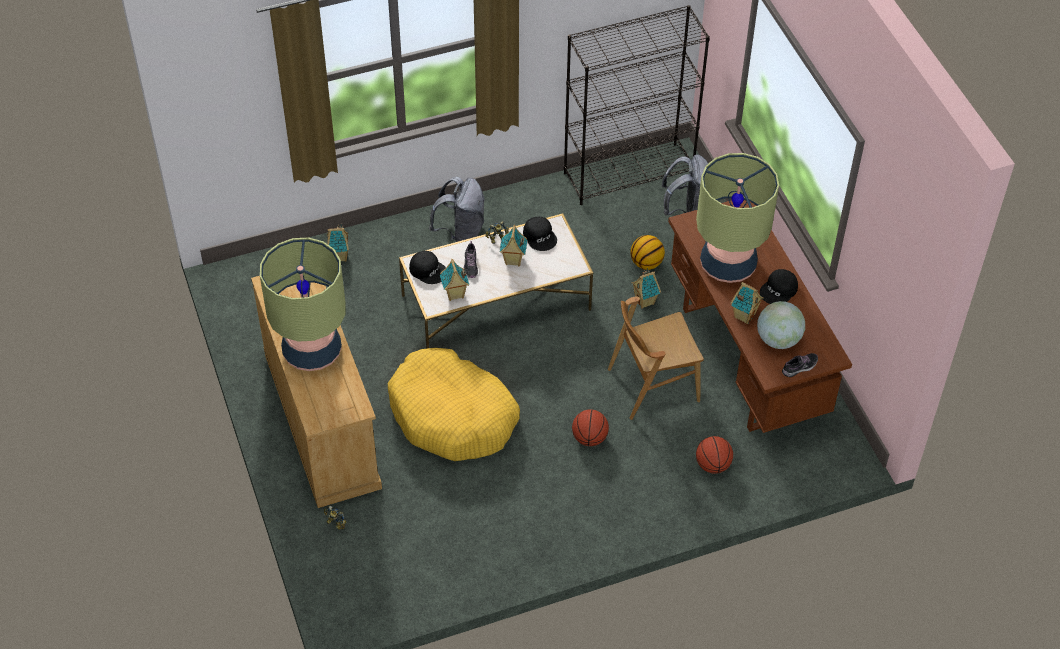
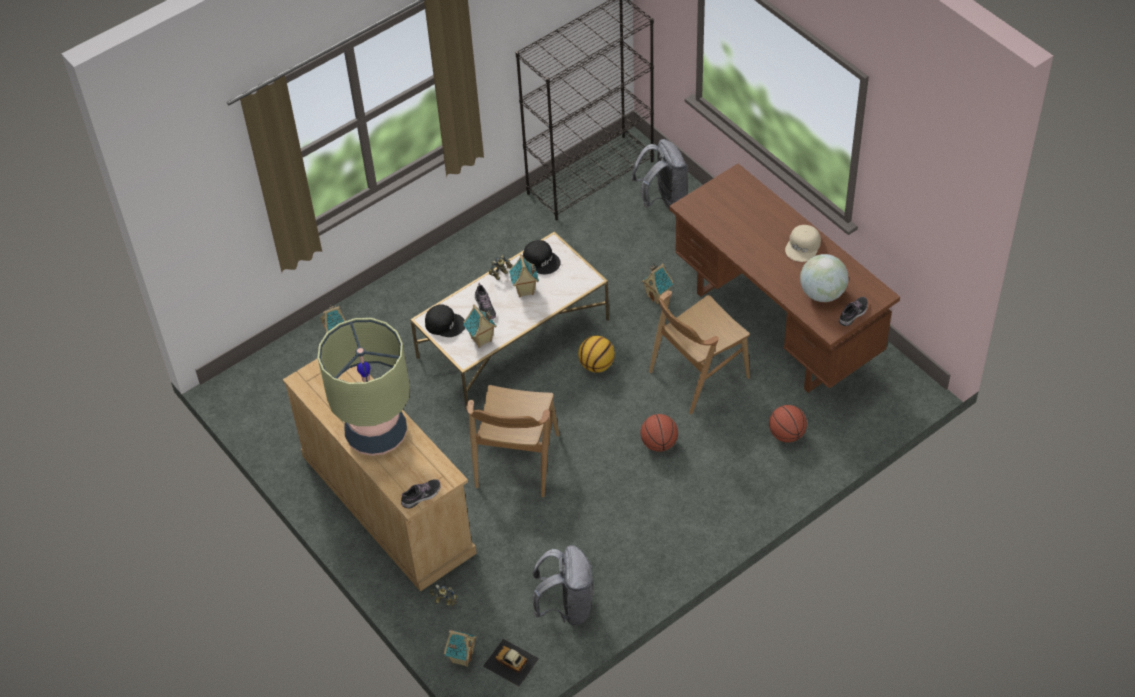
camera: 15 degrees left, 0 degrees up
yellow dog bed [388,348,520,461] -> brown chair [466,385,560,497]
grey backpack [429,176,485,242] -> grey backpack moved to [532,545,593,625]
basketball [630,235,665,270] -> basketball moved to [578,336,615,373]
table lamp [696,153,779,283] -> none
toy house [730,282,764,324] -> toy house moved to [444,630,477,667]
black cap [760,269,798,304] -> beige cap [785,225,821,262]
none -> shoe [401,479,441,509]
none -> toy car [483,639,539,686]

